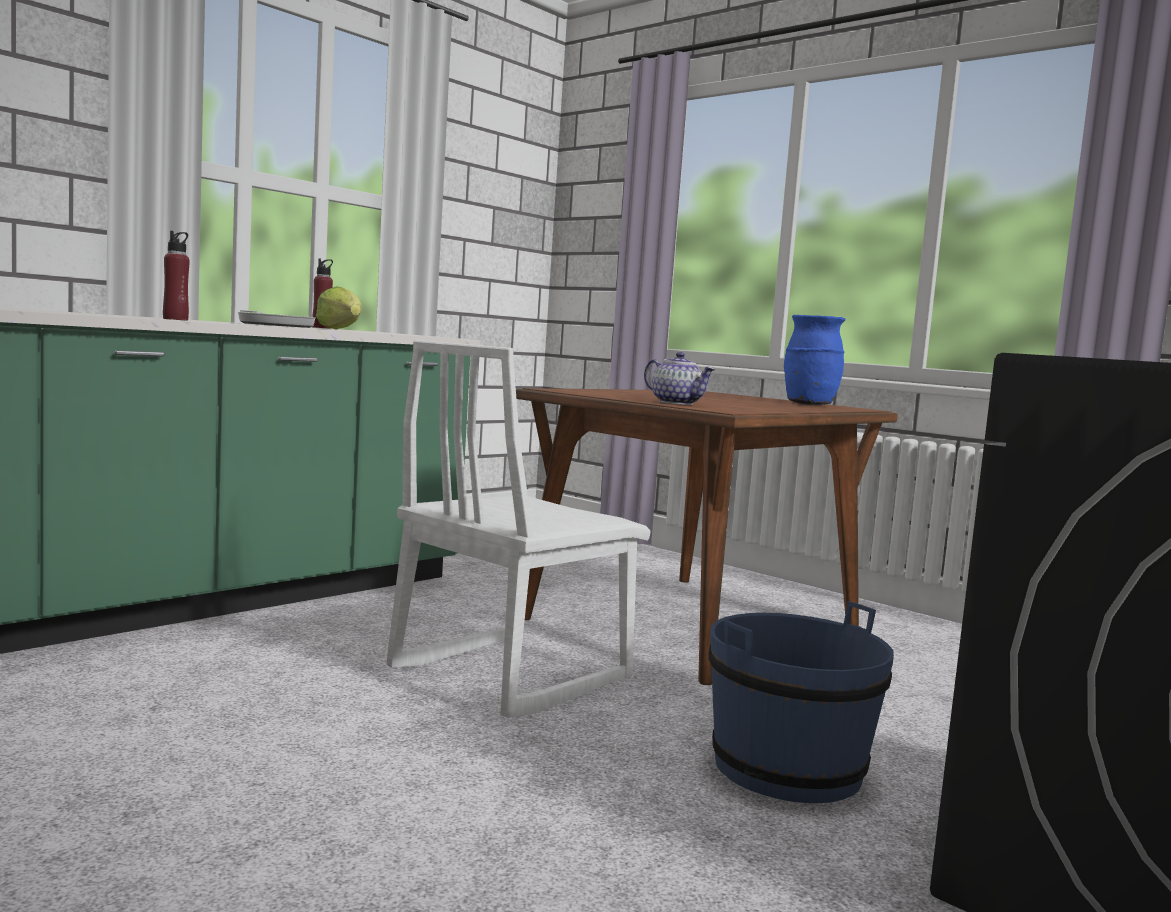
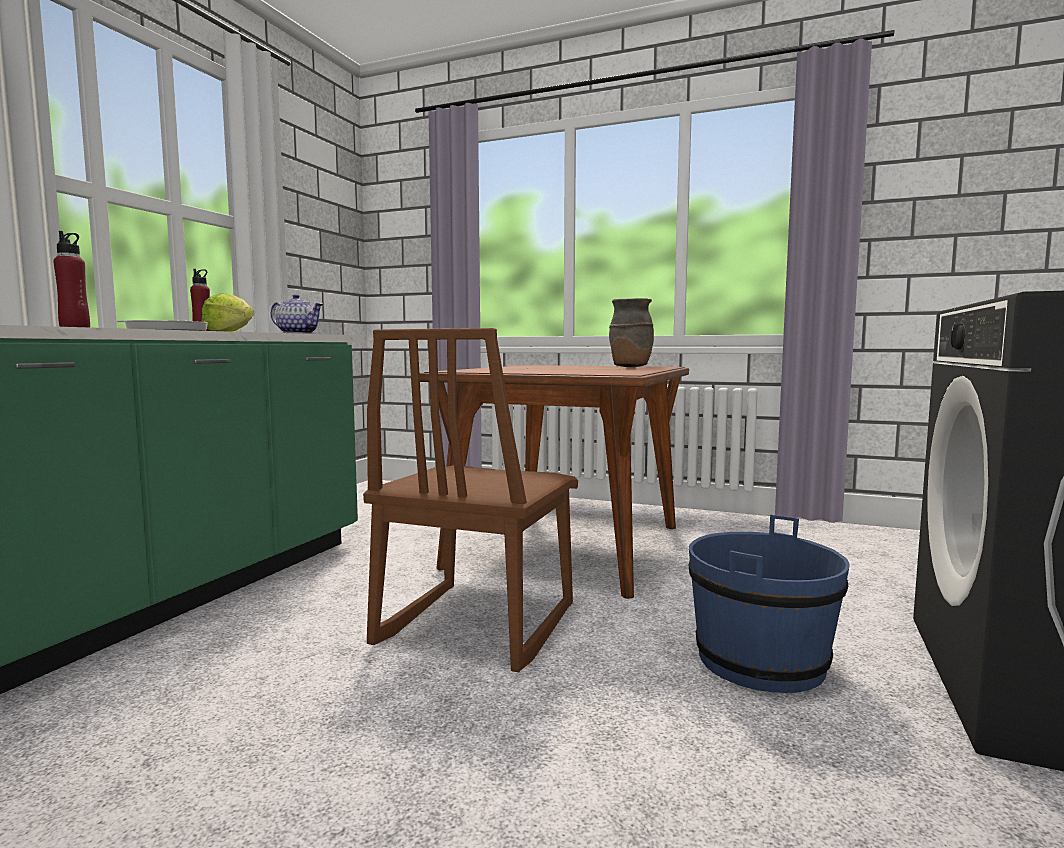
camera: 20 degrees left, 0 degrees up
white chair [387,340,651,717] -> brown chair [363,328,578,672]
teapot [644,352,715,405] -> teapot moved to [271,294,323,334]
blue vase [784,315,846,405] -> brown vase [609,298,654,367]

